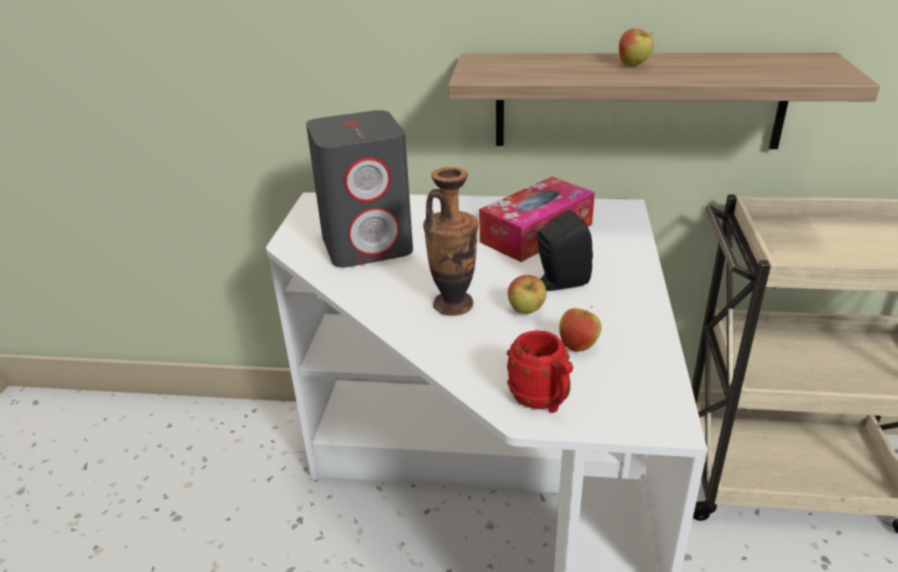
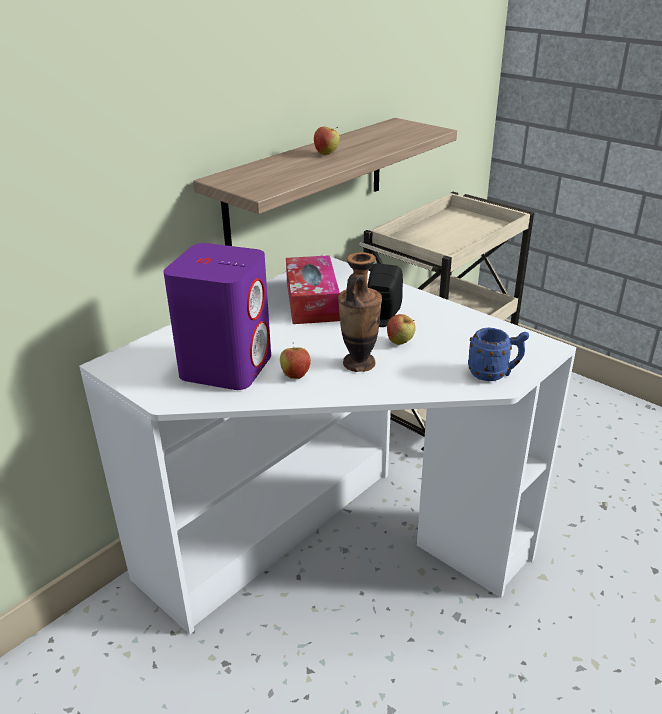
camera: 55 degrees left, 0 degrees up
grey speaker [306,110,413,268] -> purple speaker [163,243,271,390]
red mug [507,330,573,413] -> blue mug [468,328,529,381]
apple [559,306,602,352] -> apple moved to [280,343,311,379]

